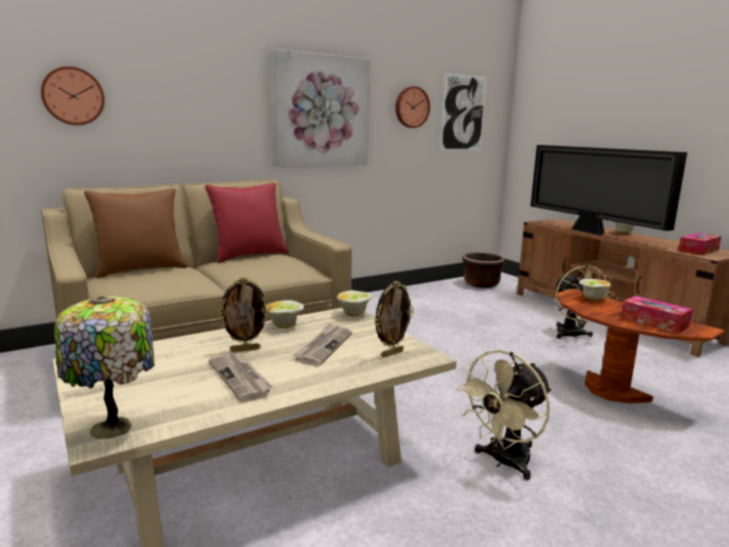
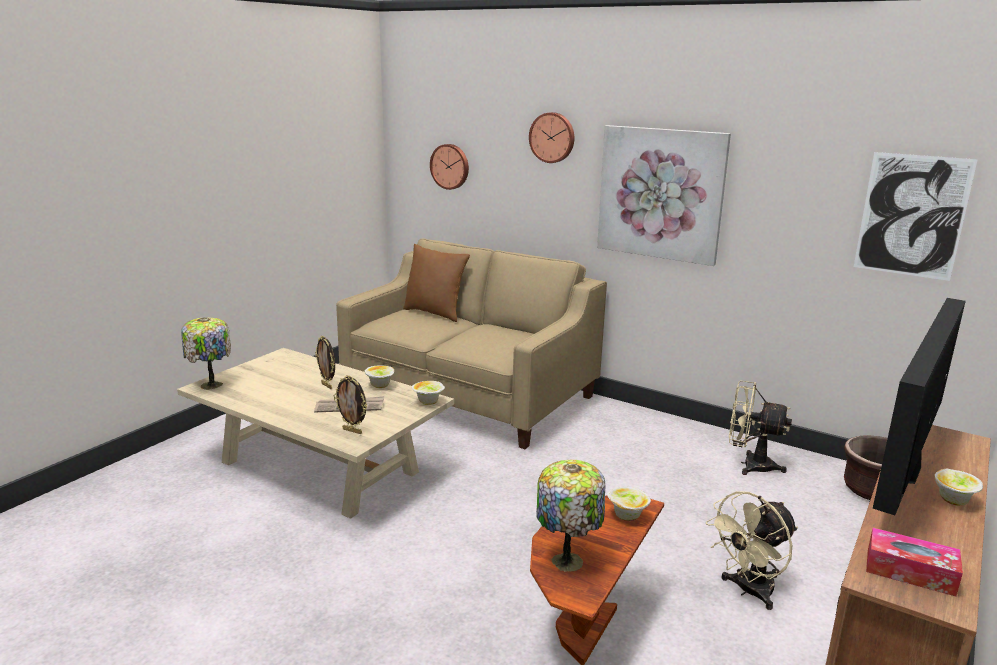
camera: 65 degrees right, 5 degrees up
red pillow [205,183,289,263] -> none
newspaper [208,353,273,402] -> none
wall clock [395,86,430,128] -> wall clock moved to [529,112,574,163]
beige fan [456,350,551,480] -> beige fan moved to [729,381,792,475]
tissue box [621,296,693,334] -> table lamp [536,460,605,571]

